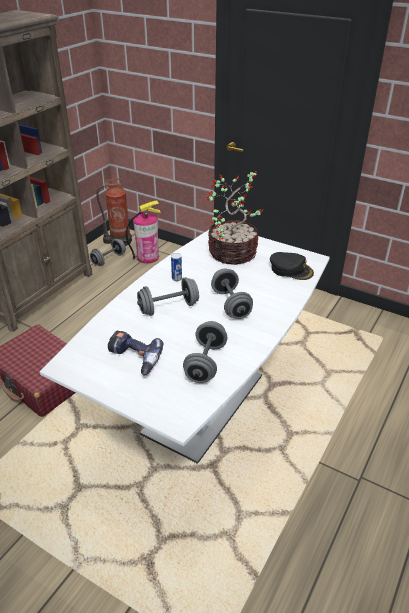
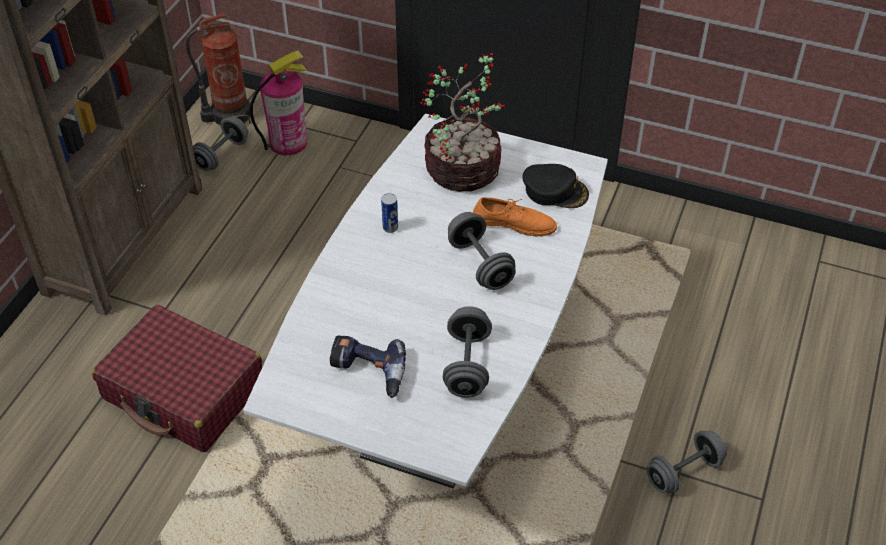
camera: 10 degrees left, 10 degrees up
grey dumbbell [137,277,199,316] -> grey dumbbell moved to [647,431,727,493]
none -> orange shoe [473,197,557,236]

